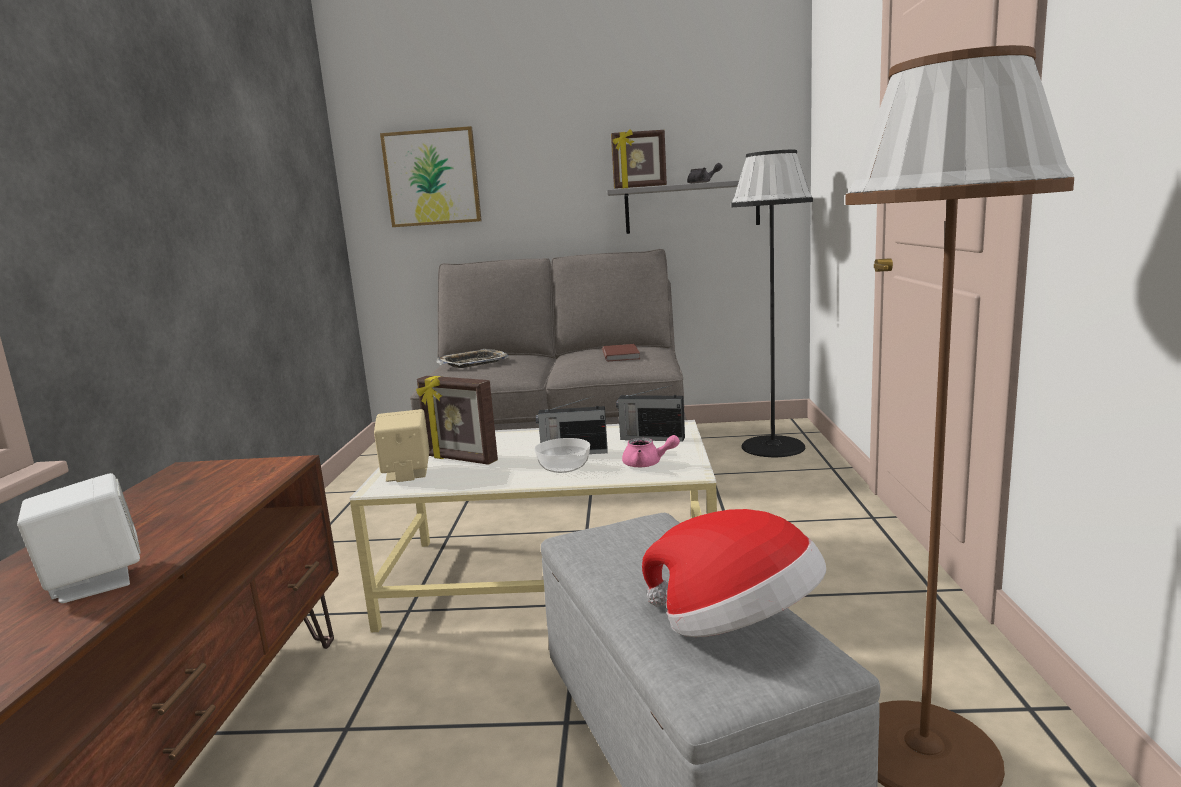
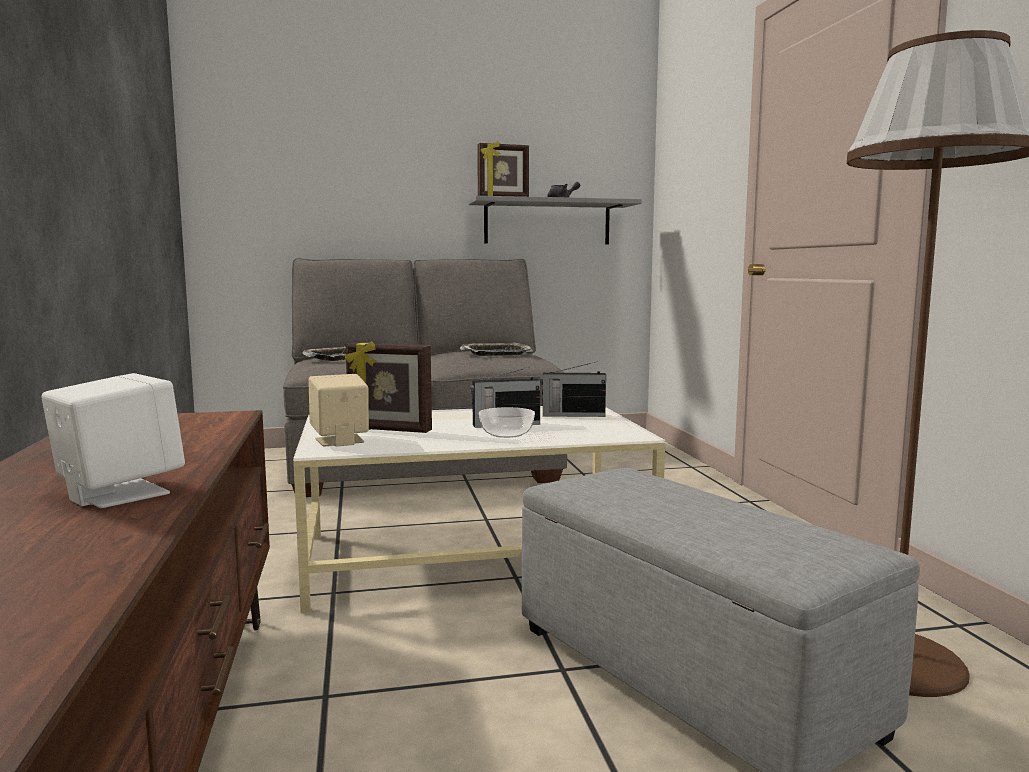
camera: 15 degrees left, 5 degrees down
picture [380,126,482,227] -> none
brown book [602,344,640,362] -> tray [460,343,533,356]
pink teapot [622,435,680,467] -> none
hat [642,509,826,637] -> none
black floor lamp [731,150,813,457] -> none

